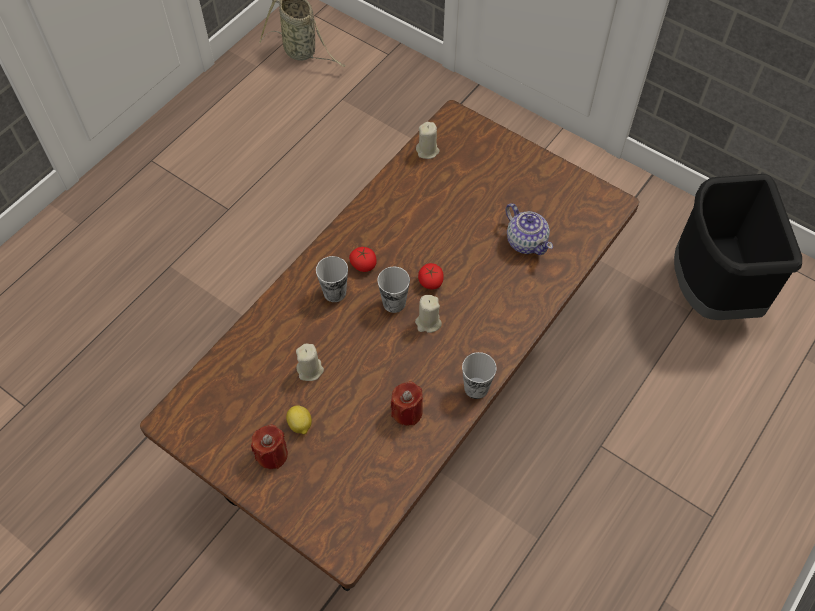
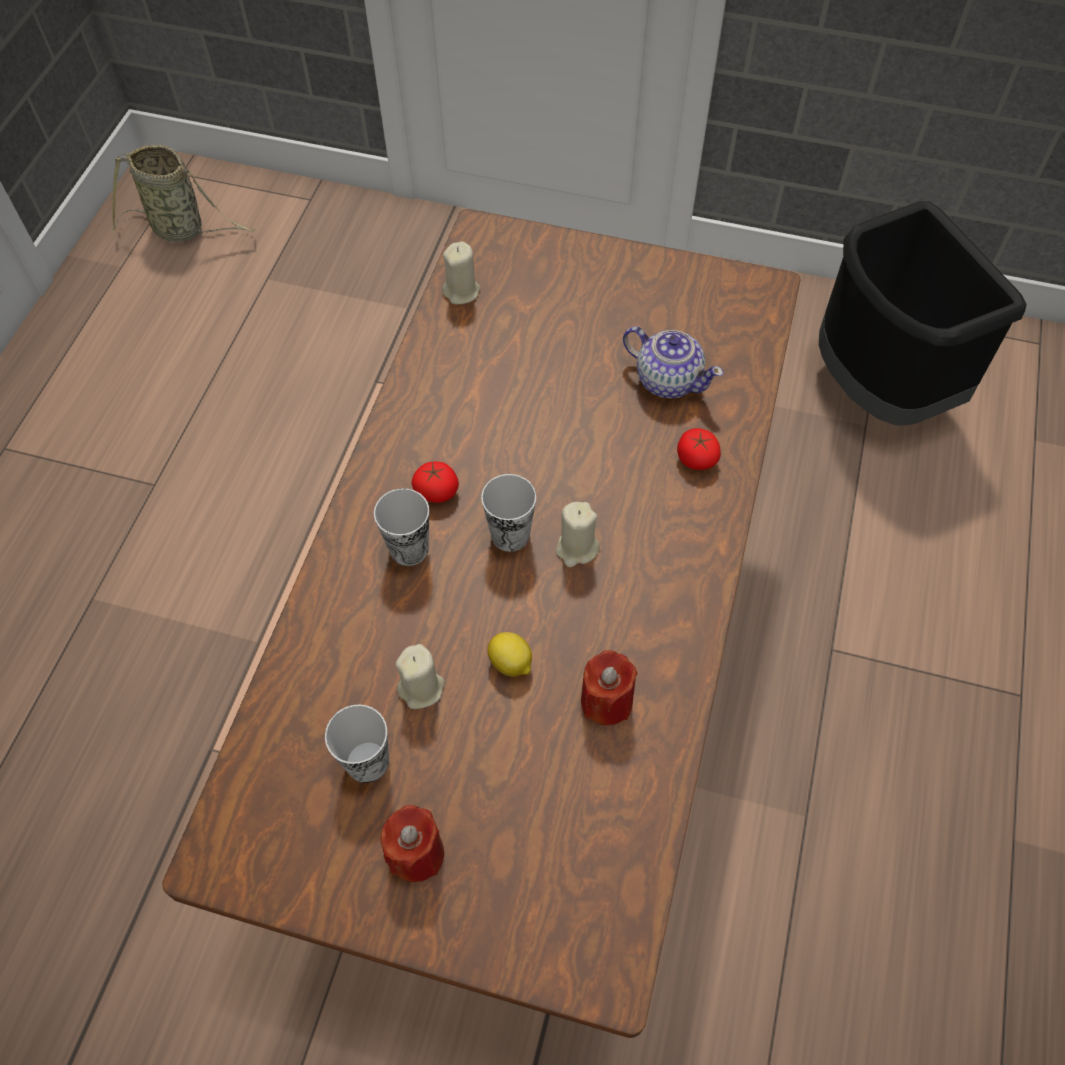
camera: 20 degrees left, 0 degrees up
lemon [286,405,312,435] -> lemon moved to [487,632,532,677]
tomato [418,263,444,289] -> tomato moved to [677,428,721,470]
cup [462,352,497,399] -> cup moved to [325,705,389,783]

